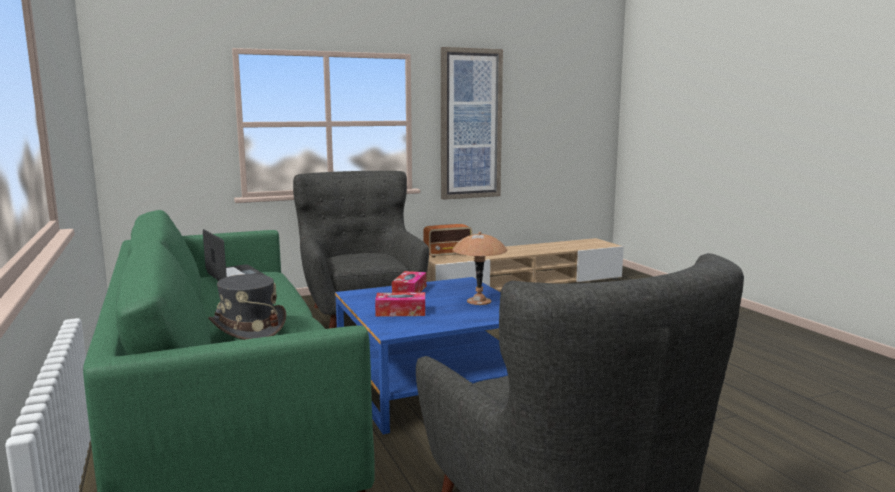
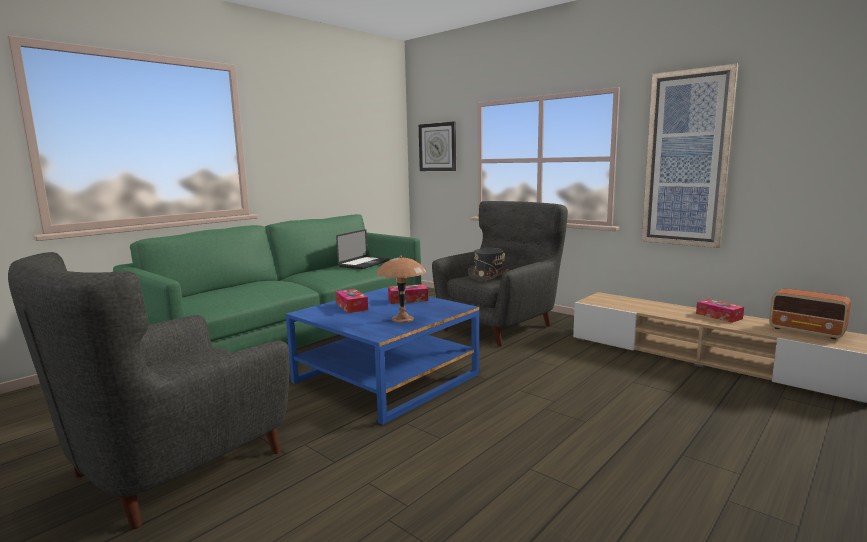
camera: 65 degrees right, 0 degrees up
grey hat [208,274,286,340] -> grey hat moved to [468,248,509,281]
radio [423,224,472,257] -> radio moved to [769,288,851,340]
none -> wall clock [419,122,456,171]
none -> tissue box [696,299,744,323]

